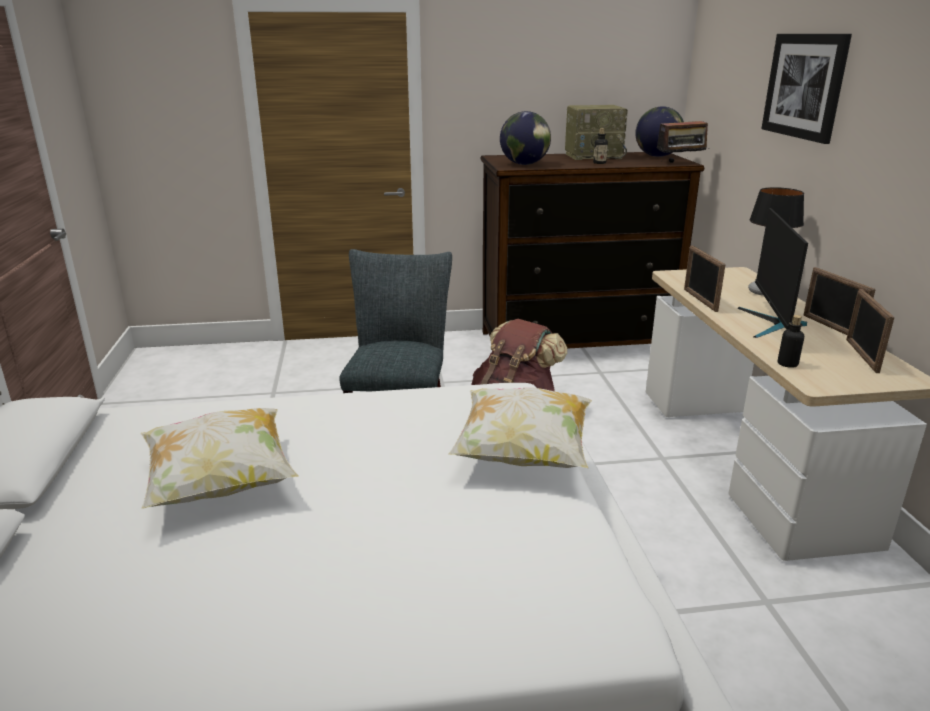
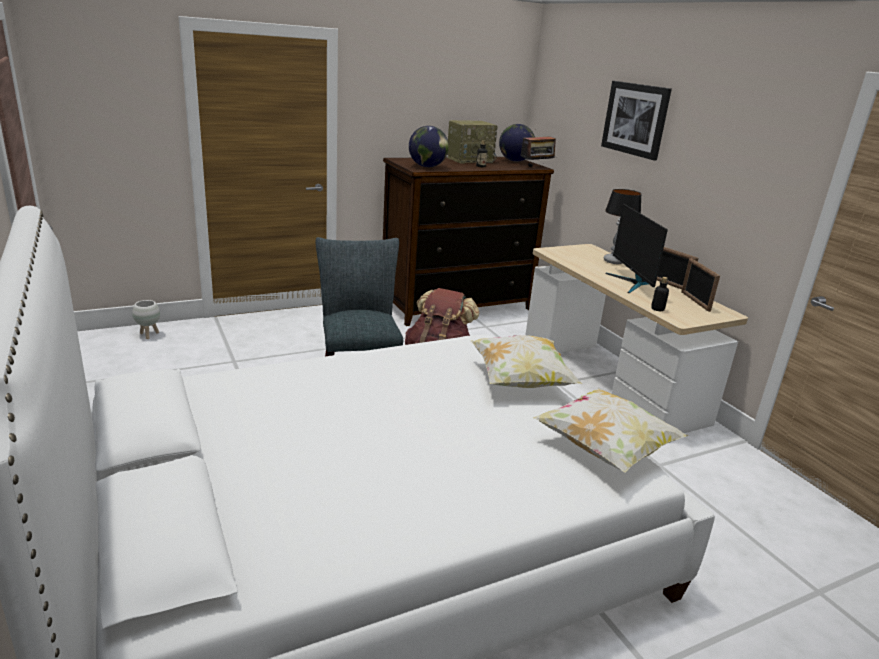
camera: 20 degrees left, 0 degrees up
pillow [141,408,299,509] -> pillow moved to [533,389,688,472]
picture frame [684,246,726,312] -> none
none -> white planter [132,300,160,339]

